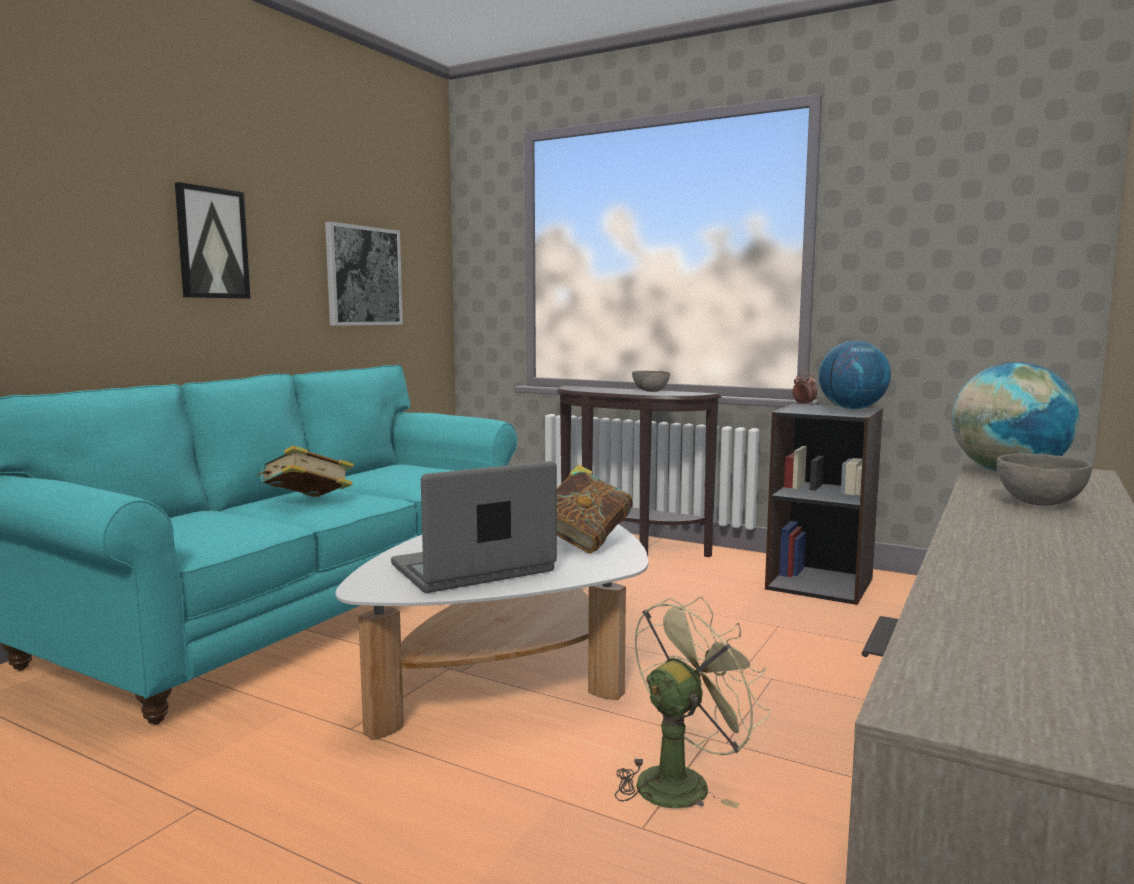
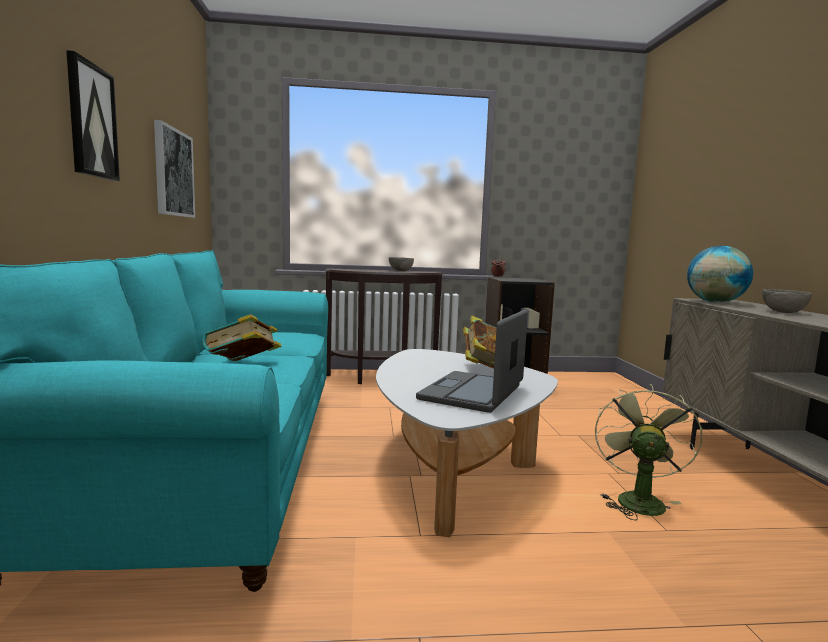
camera: 35 degrees left, 0 degrees up
globe [819,341,891,409] -> none

